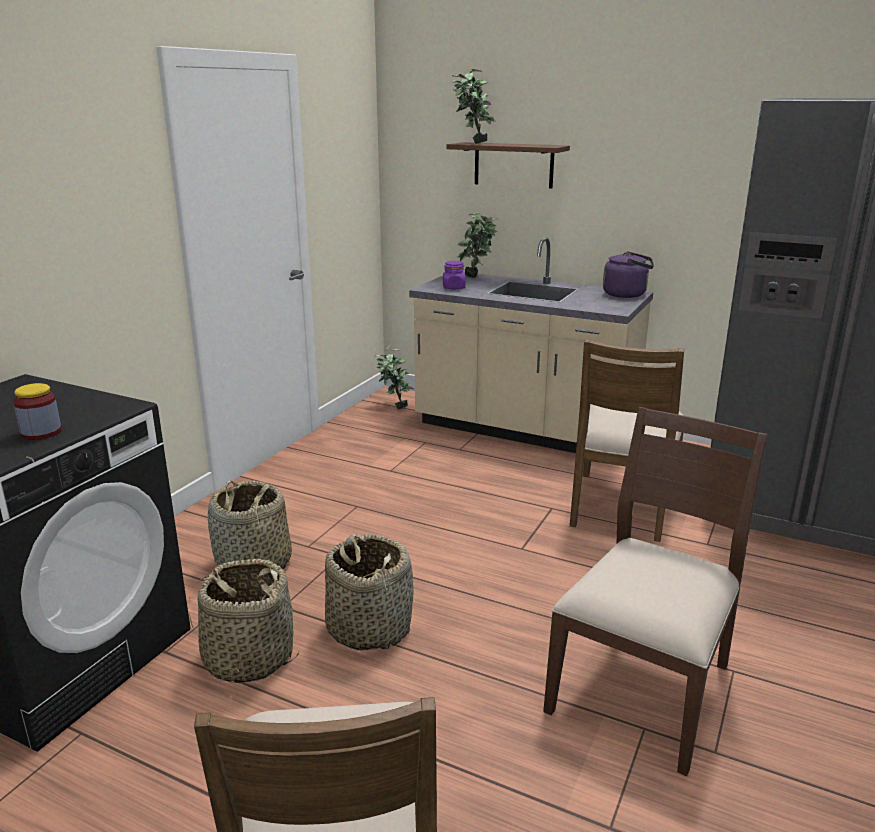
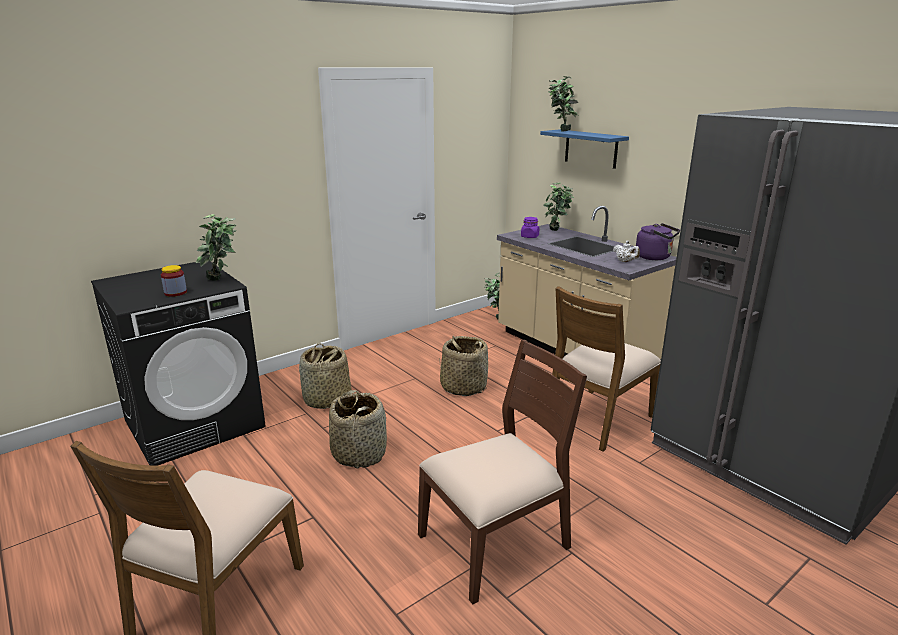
camera: 25 degrees right, 0 degrees up
basket [189,559,300,684] -> basket moved to [440,336,488,396]
brown shelf [446,142,570,188] -> blue shelf [540,130,629,169]
none -> potted plant [195,214,237,281]
none -> white teapot [613,241,640,262]

